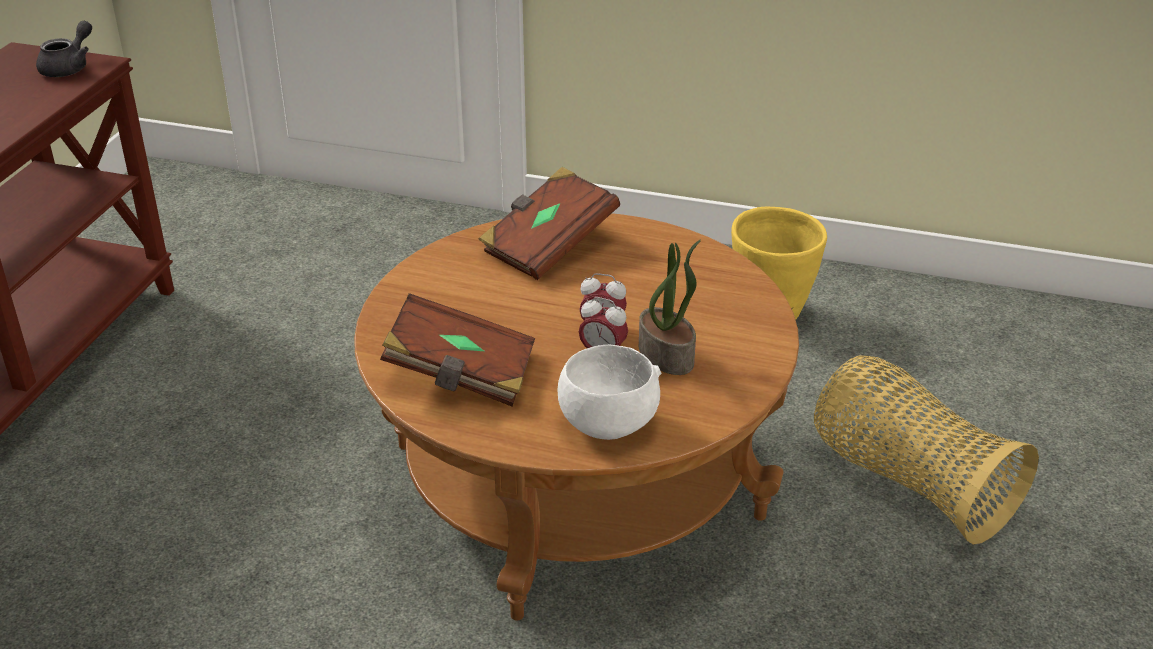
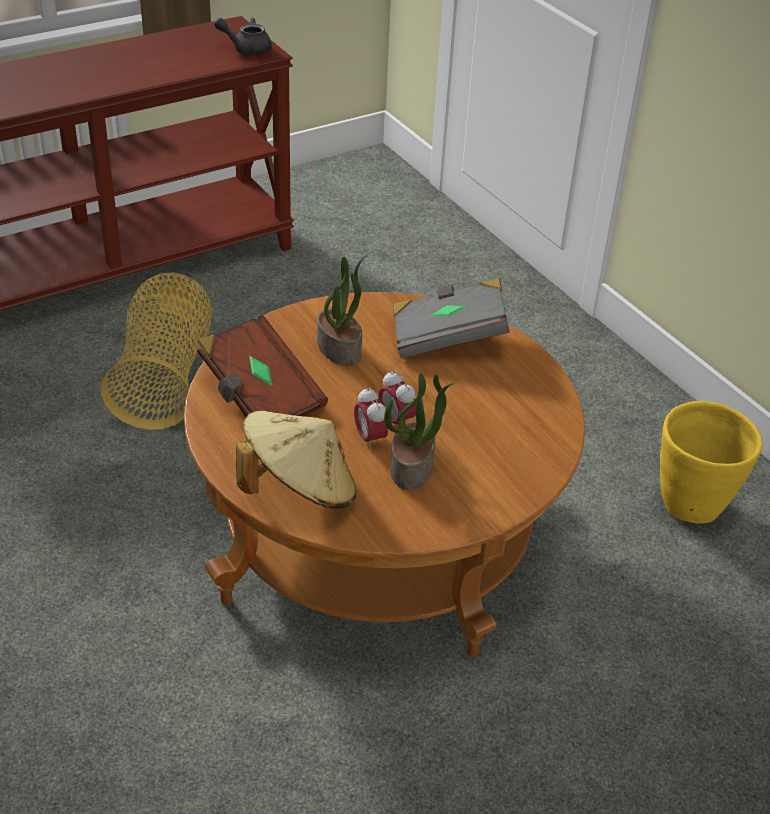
camera: 40 degrees right, 5 degrees up
grey teapot [36,21,92,77] -> grey teapot turned 150 degrees counterclockwise [214,17,272,55]
brown book [478,167,620,280] -> grey book [393,278,510,359]
white bowl [557,345,661,440] -> beige hat [236,411,356,509]
basket [814,355,1039,544] -> basket moved to [101,272,212,430]
none -> potted plant [317,255,367,366]

